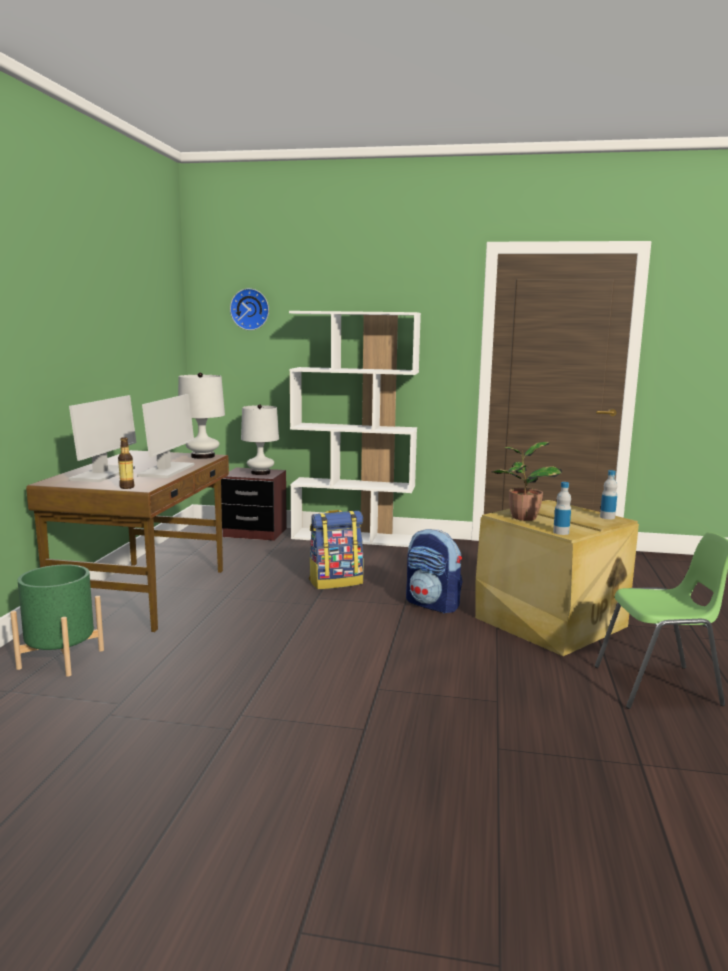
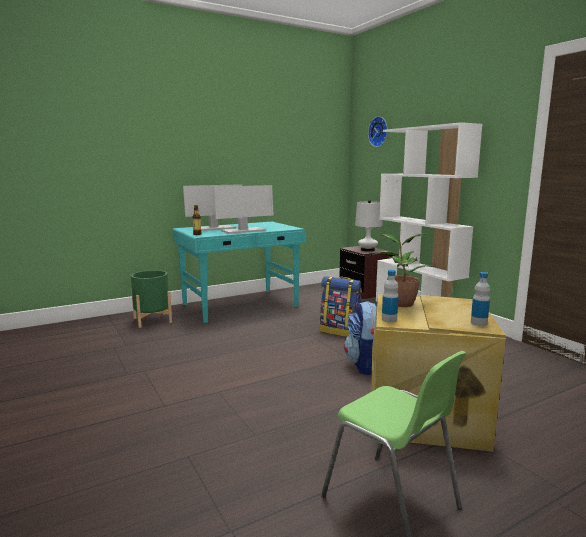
camera: 50 degrees right, 0 degrees up
brown desk [26,450,229,632] -> turquoise desk [173,222,306,323]
white table lamp [178,373,225,459] -> none

